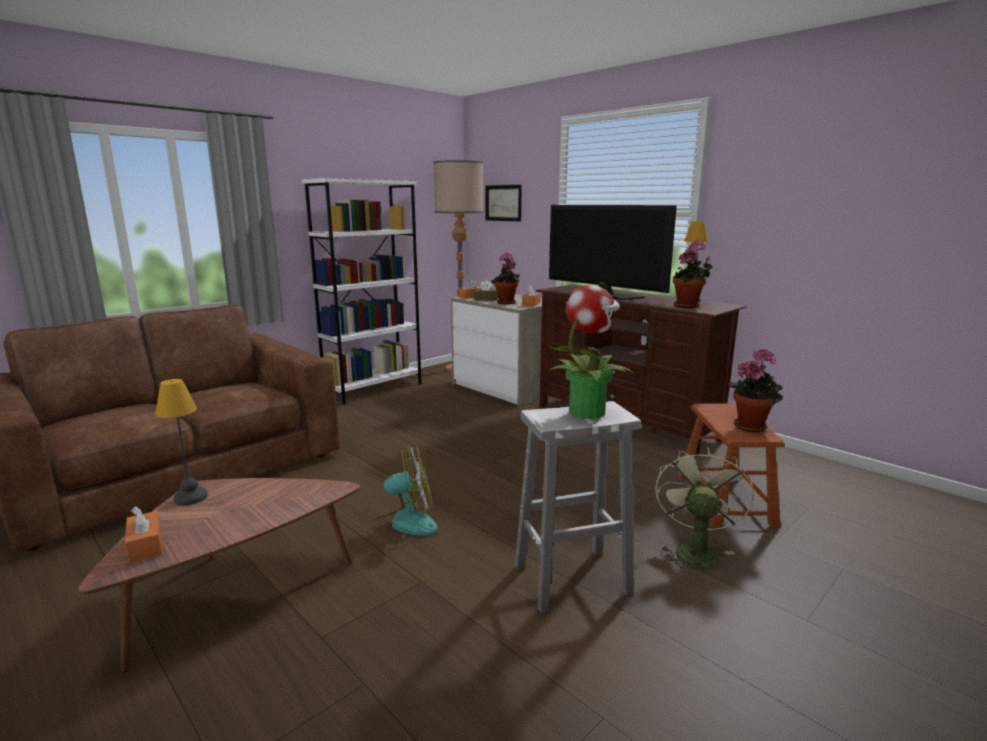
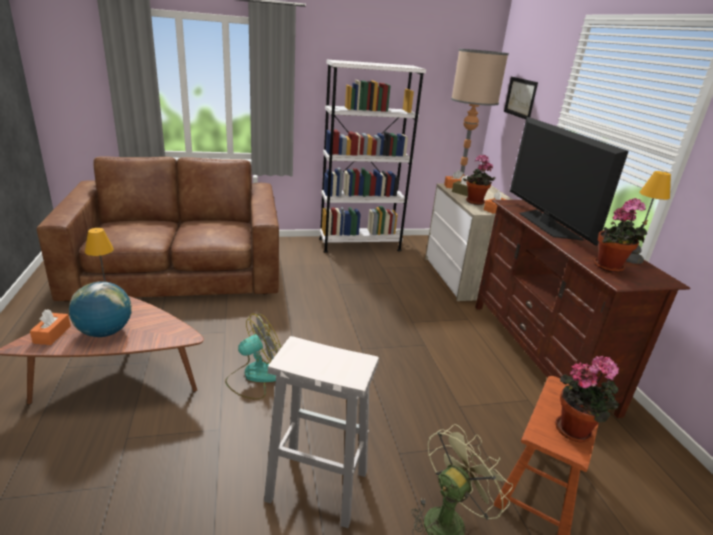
camera: 30 degrees right, 10 degrees up
fan [366,445,438,550] -> fan turned 60 degrees counterclockwise [225,314,281,400]
potted plant [549,285,634,419] -> none
none -> globe [69,281,132,337]

